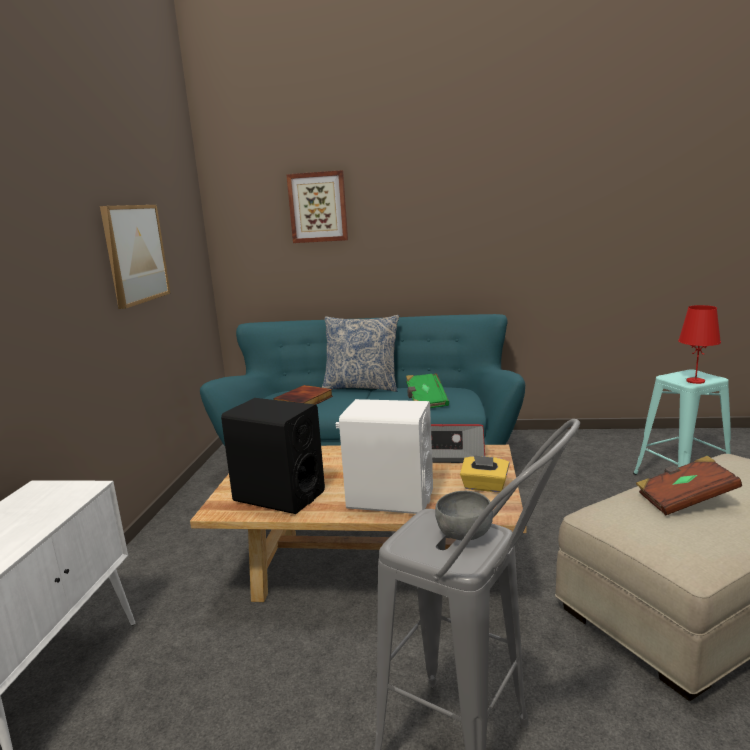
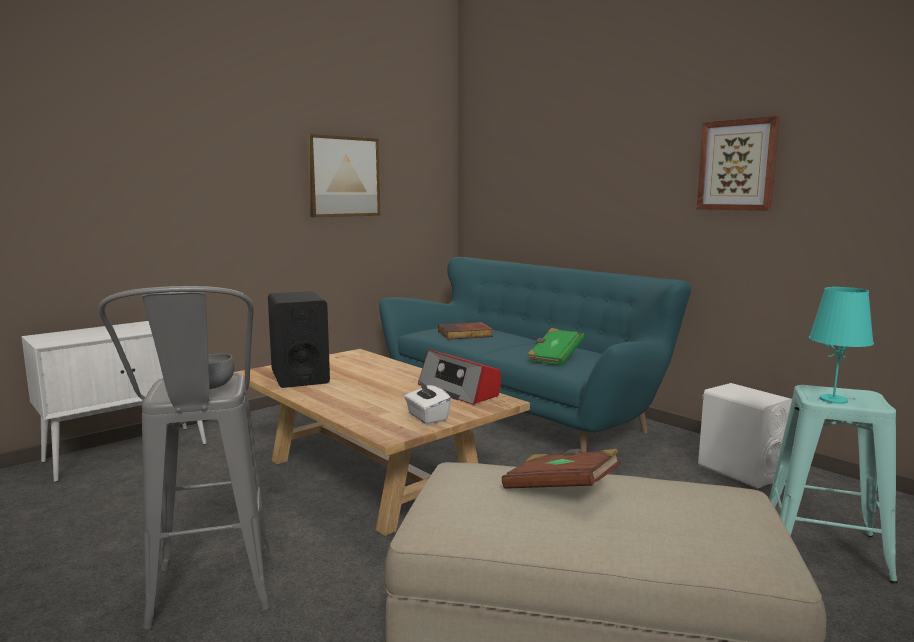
camera: 40 degrees right, 5 degrees down
picture [286,170,348,243] -> picture moved to [697,116,780,211]
pillow [322,315,399,392] -> none
white speaker [336,399,433,514] -> white speaker moved to [698,383,792,488]
yellow tissue box [460,455,510,492] -> white tissue box [404,381,451,424]
red table lamp [678,305,721,384] -> turquoise table lamp [809,287,874,404]

